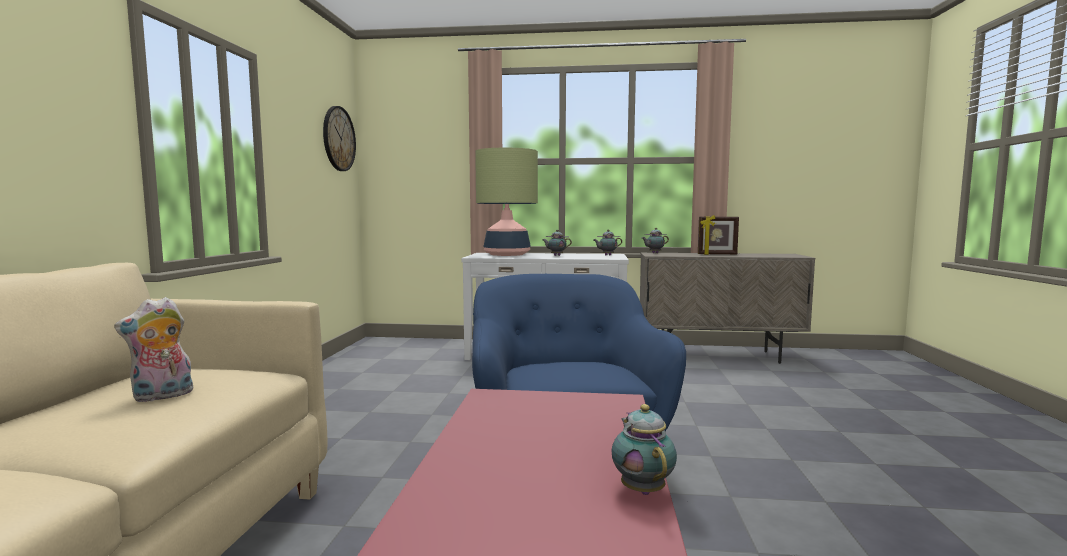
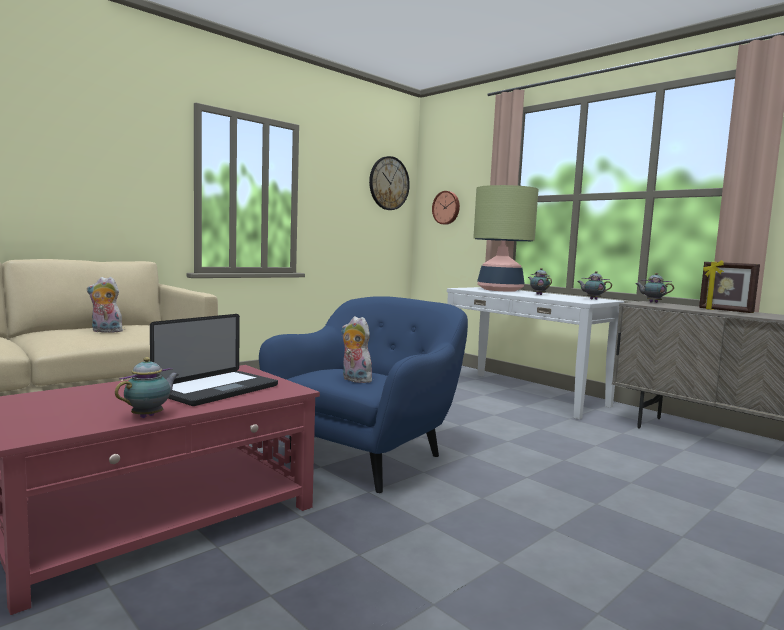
camera: 40 degrees right, 0 degrees up
none -> laptop [150,314,278,406]
none -> plush toy [342,316,372,383]
none -> wall clock [432,191,460,225]

